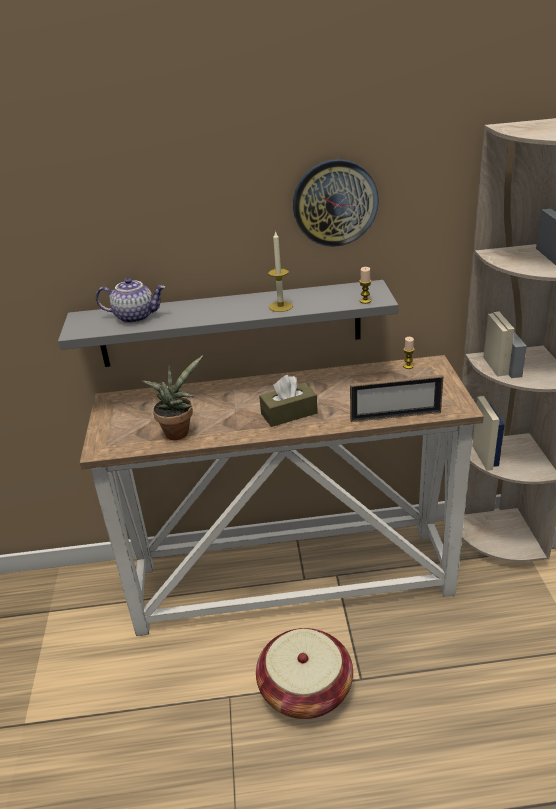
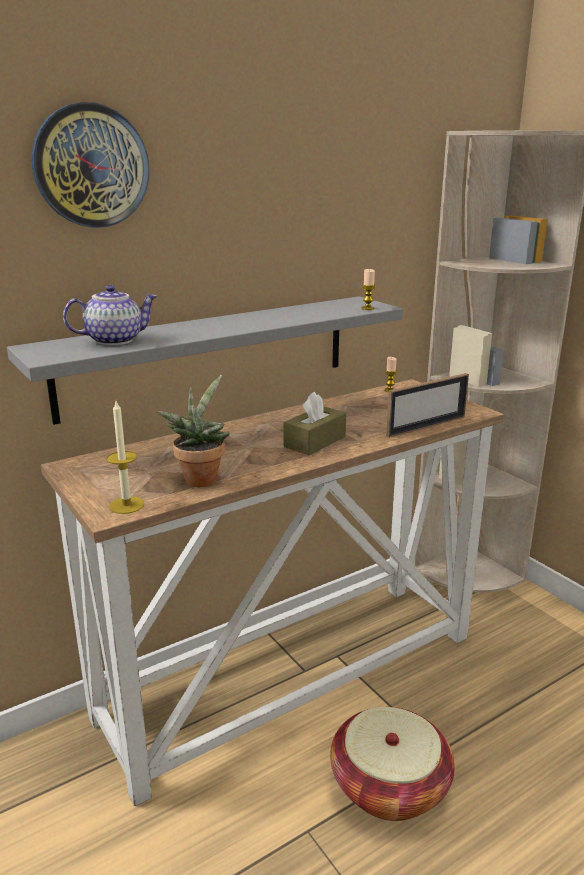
camera: 30 degrees left, 10 degrees down
candle [268,230,293,312] -> candle moved to [107,401,144,514]
wall clock [293,159,379,247] -> wall clock moved to [32,102,149,228]

